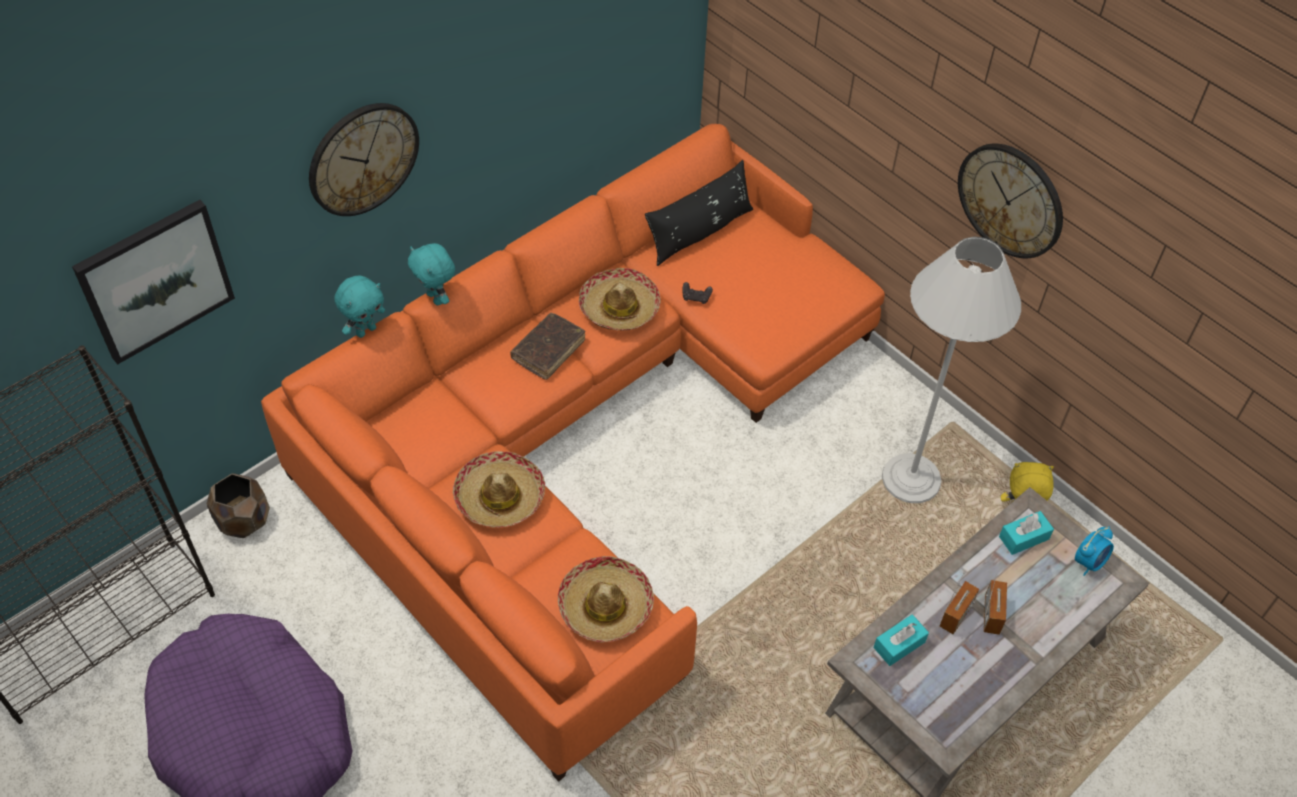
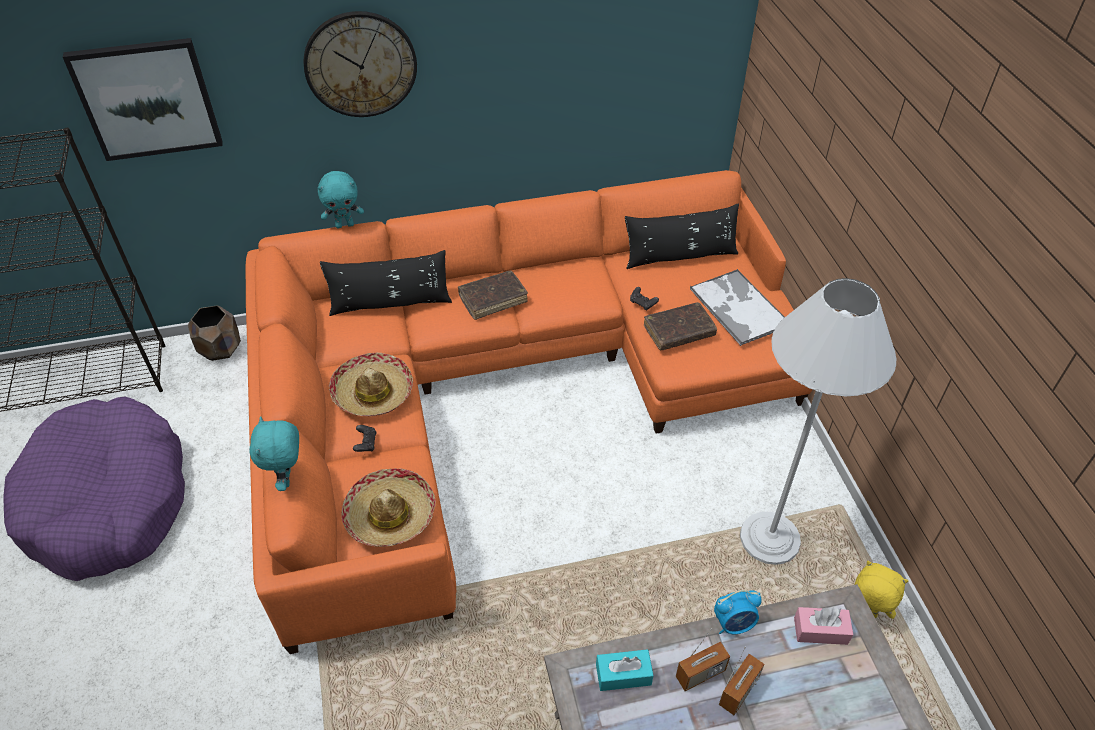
camera: 30 degrees right, 5 degrees down
turquoise plush toy [408,243,455,305] -> turquoise plush toy moved to [249,416,299,491]
hat [579,268,661,331] -> none
wall clock [958,143,1063,258] -> none
turquoise tissue box [999,511,1054,555] -> pink tissue box [794,607,853,645]
alarm clock [1075,526,1114,576] -> alarm clock moved to [714,590,762,634]
none -> black pillow [320,250,452,316]
none -> black game controller [353,425,377,452]
none -> brown book [644,302,717,350]
none -> tray [690,269,785,346]

